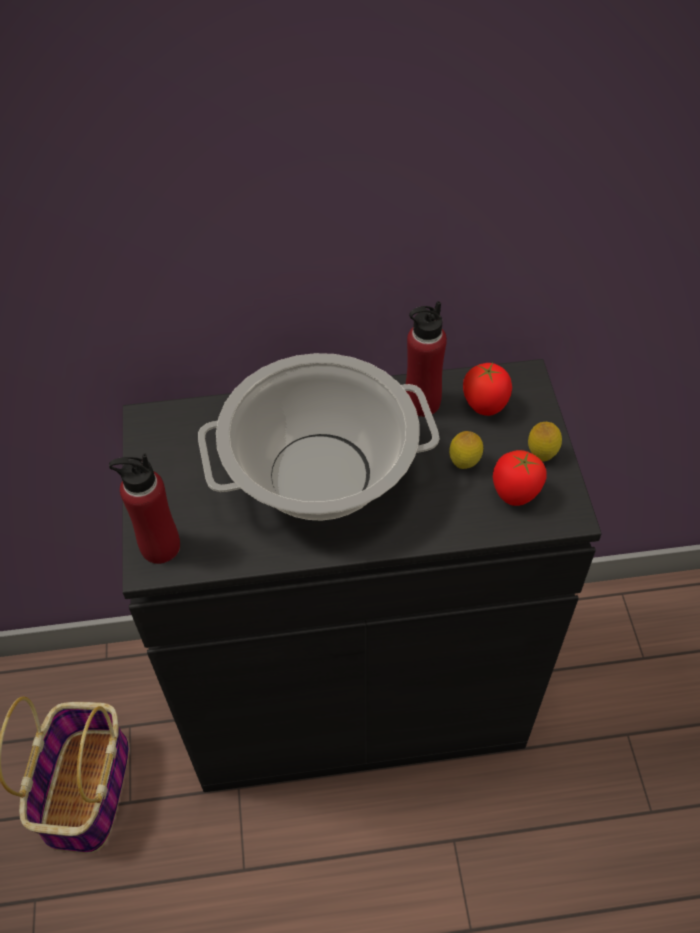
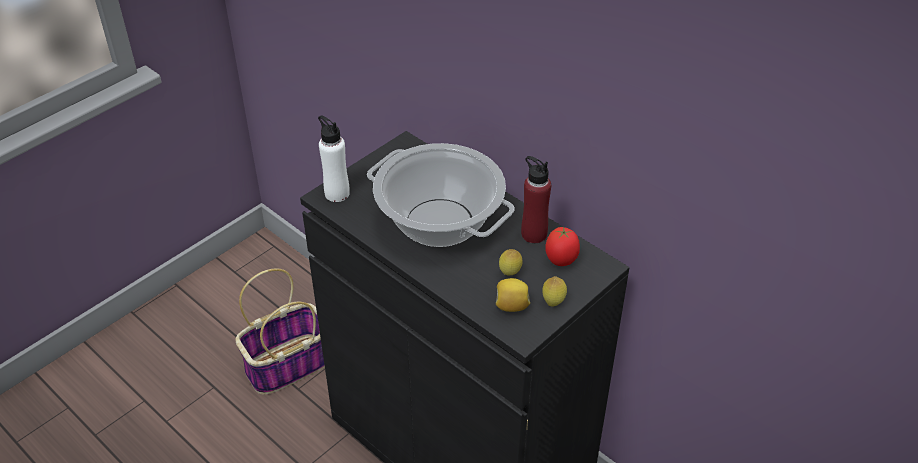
camera: 50 degrees right, 10 degrees down
red bottle [109,453,180,564] -> white bottle [318,115,350,202]
tomato [493,450,547,506] -> lemon [496,278,530,312]

